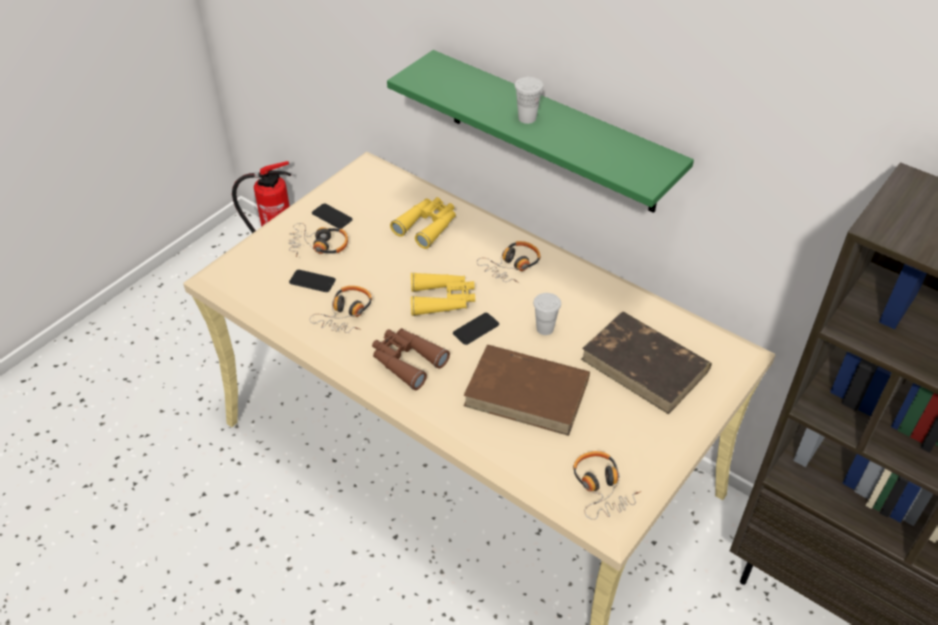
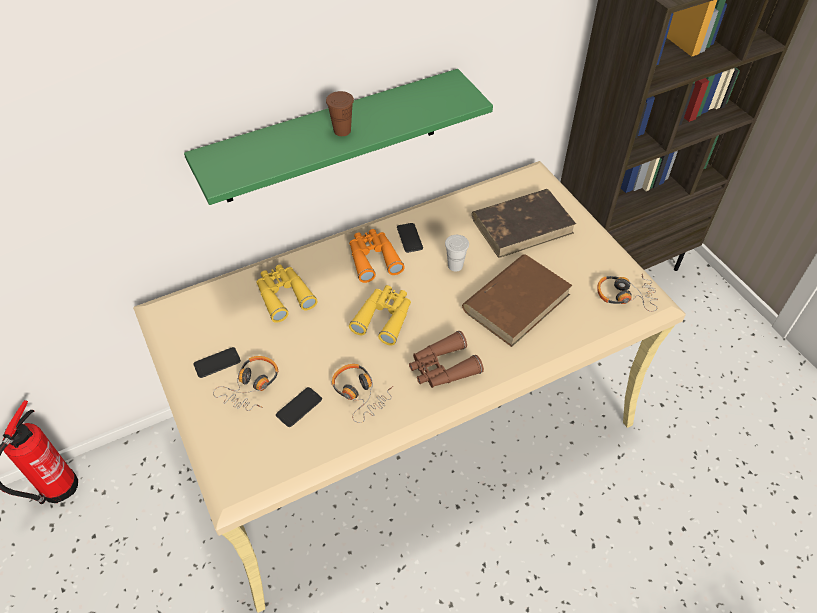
camera: 65 degrees left, 5 degrees up
phone [453,313,499,345] -> phone moved to [397,223,423,253]
headphones [477,241,540,283] -> orange binoculars [349,229,405,283]
white cup [515,77,543,124] -> brown cup [326,91,354,136]

